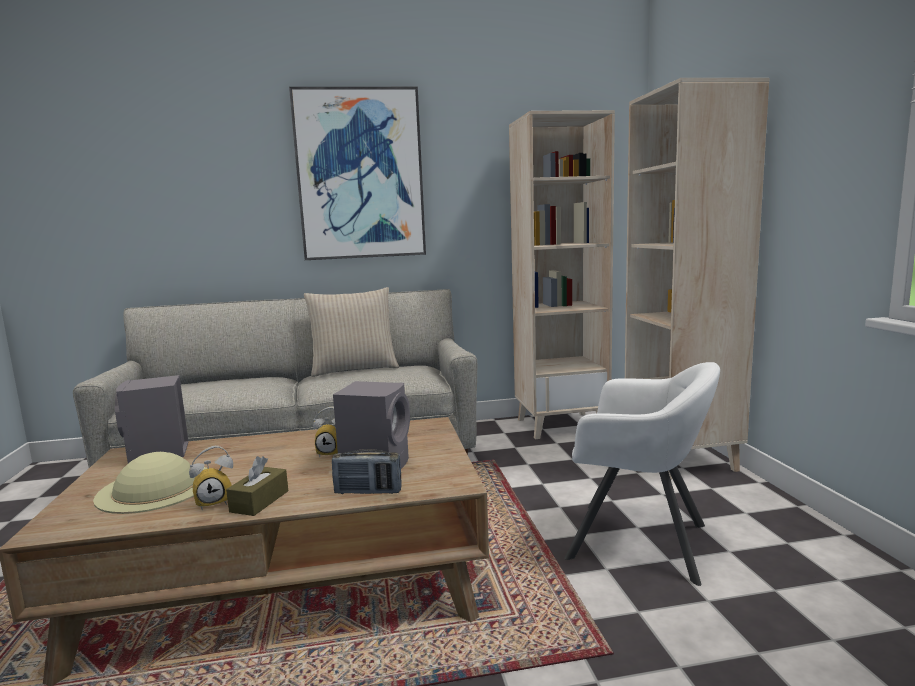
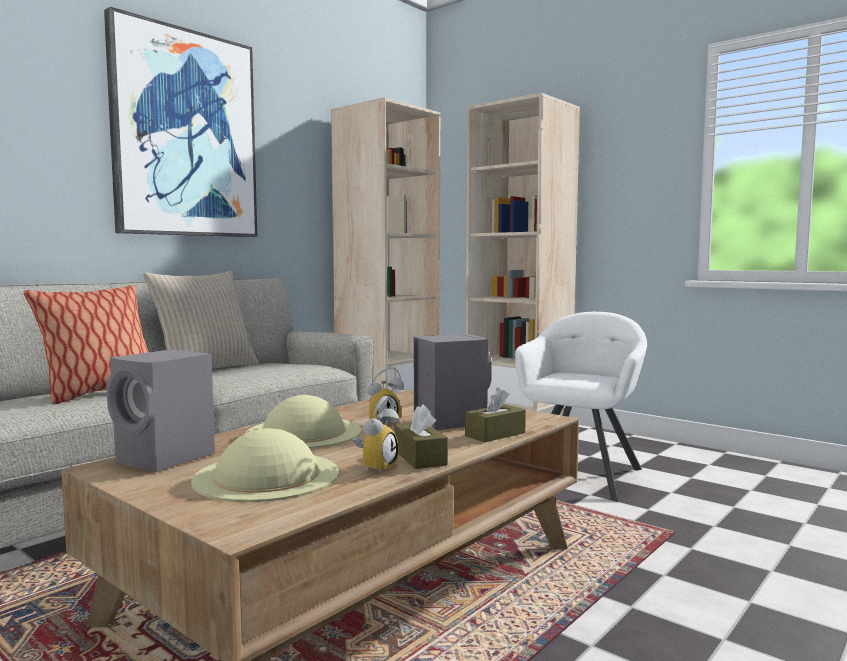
camera: 40 degrees left, 5 degrees down
radio [332,449,401,494] -> brown tissue box [465,387,526,442]
white armchair [564,362,720,586] -> white armchair turned 45 degrees counterclockwise [515,312,647,501]
none -> pillow [23,285,148,404]
none -> beige hat [245,395,361,449]

